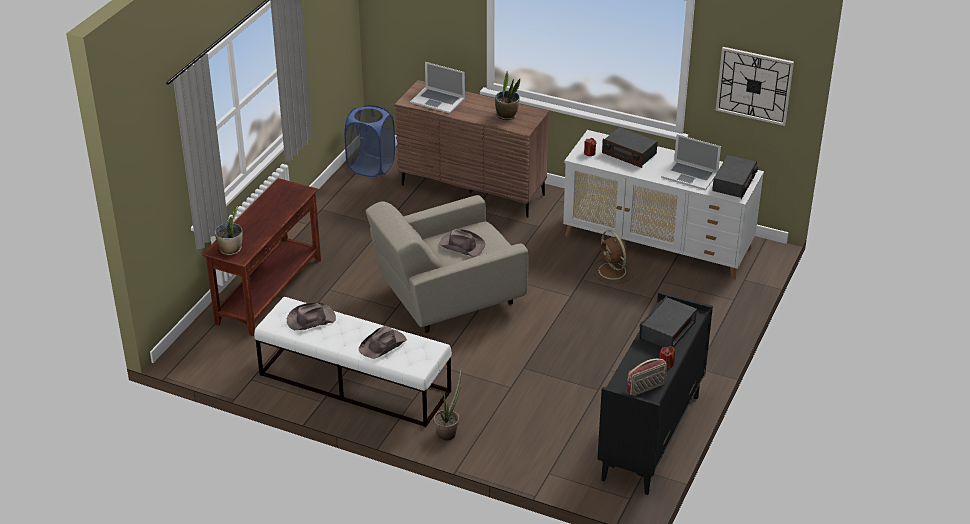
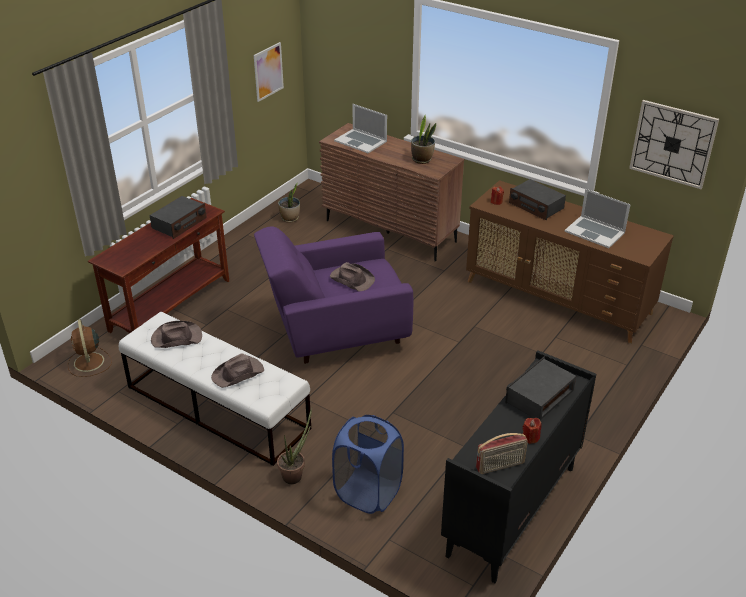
camera: 10 degrees right, 0 degrees up
potted plant [215,206,243,255] -> potted plant moved to [278,183,300,223]
blue laundry basket [344,105,395,177] -> blue laundry basket moved to [332,415,404,514]
beige armchair [366,195,528,333] -> purple armchair [254,226,413,364]
white dresser [563,130,764,280] -> brown dresser [466,180,674,344]
brown fan [592,230,634,284] -> brown fan moved to [68,319,112,377]
radio [712,155,758,199] -> radio moved to [150,196,207,239]
none -> picture [254,42,284,102]

